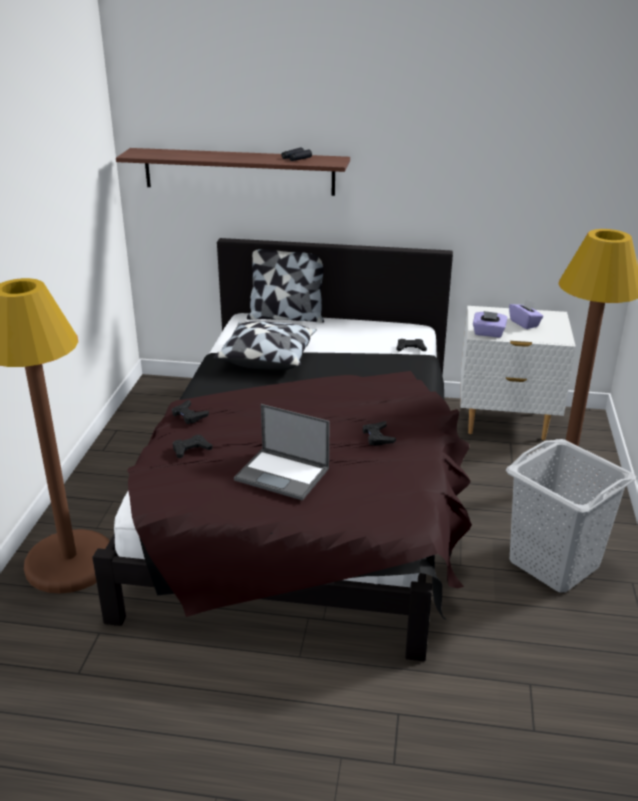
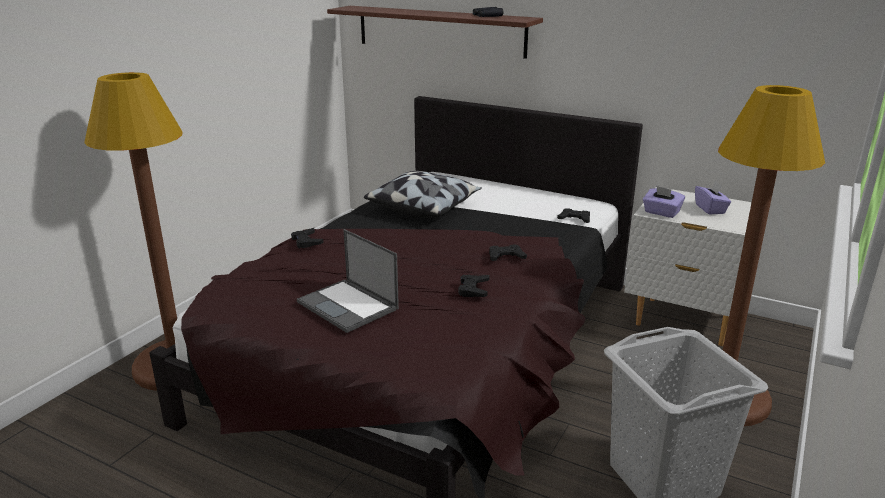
camera: 20 degrees right, 5 degrees down
black game controller [173,435,213,458] -> black game controller moved to [489,245,527,261]
pillow [247,249,324,323] -> none

